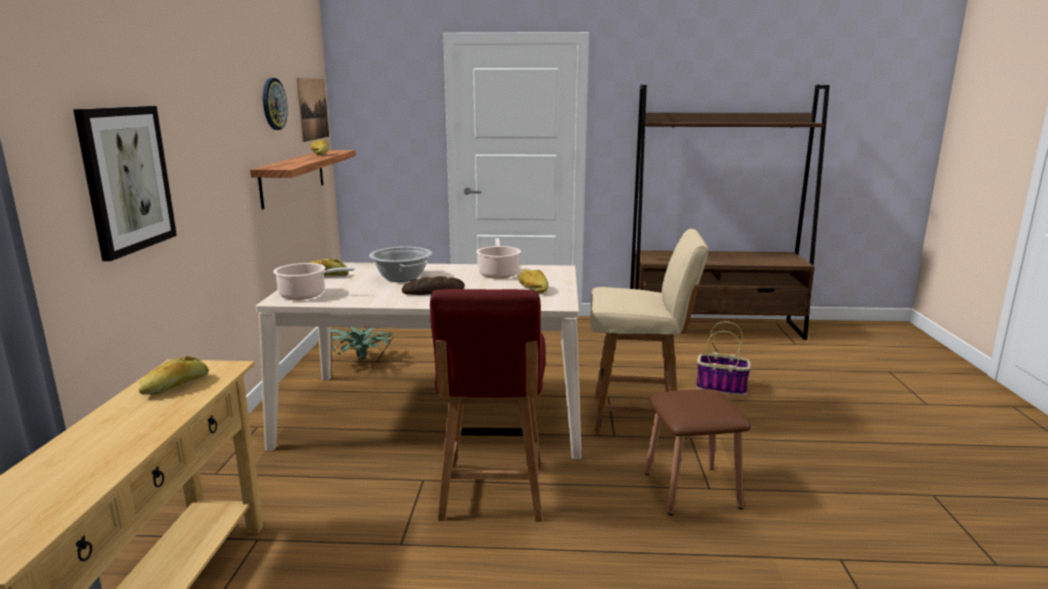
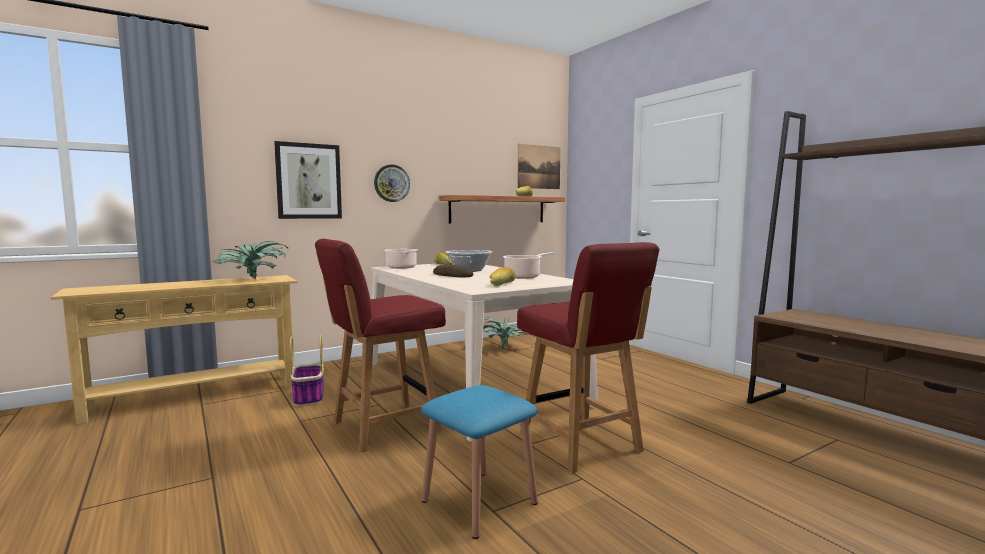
camera: 55 degrees right, 10 degrees down
bread [139,356,209,395] -> potted plant [213,241,289,279]
wall clock [263,78,288,130] -> wall clock moved to [374,165,410,202]
beige chair [590,229,709,438] -> red chair [517,242,659,474]
brown stool [645,389,751,515] -> blue stool [421,385,538,539]
basket [696,321,751,396] -> basket moved to [290,335,324,407]

